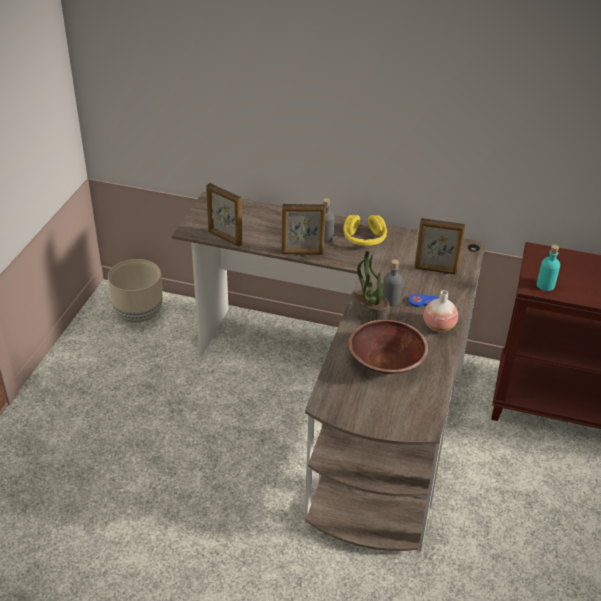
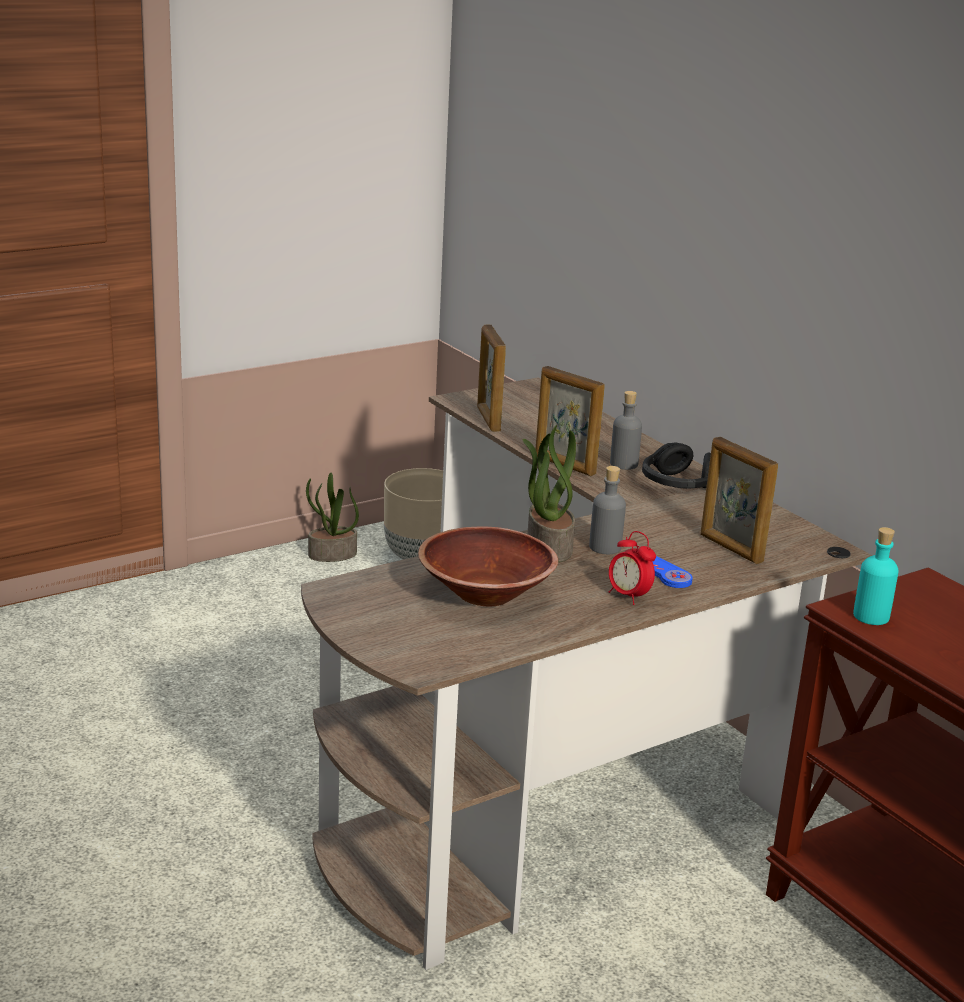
camera: 40 degrees right, 15 degrees down
yellow headphones [343,215,387,246] -> black headphones [642,443,711,489]
vase [423,290,458,332] -> alarm clock [609,531,656,605]
none -> potted plant [306,473,359,562]

